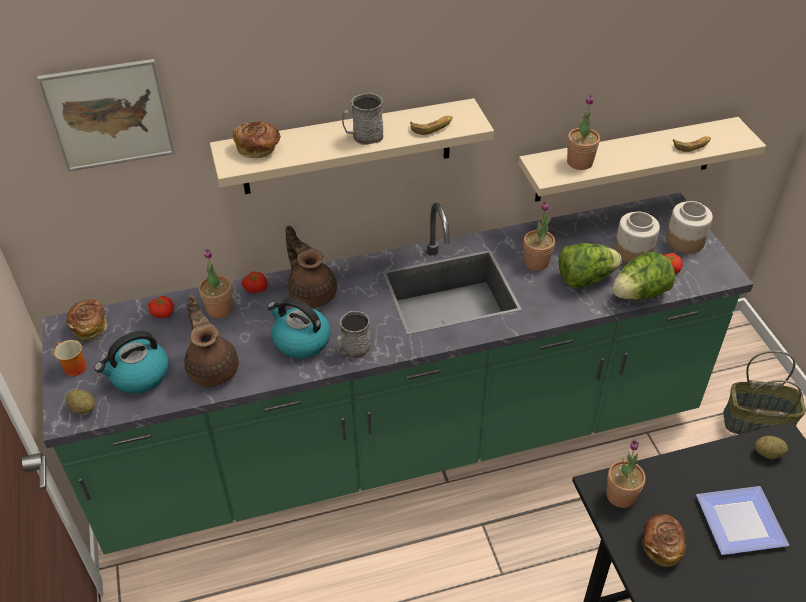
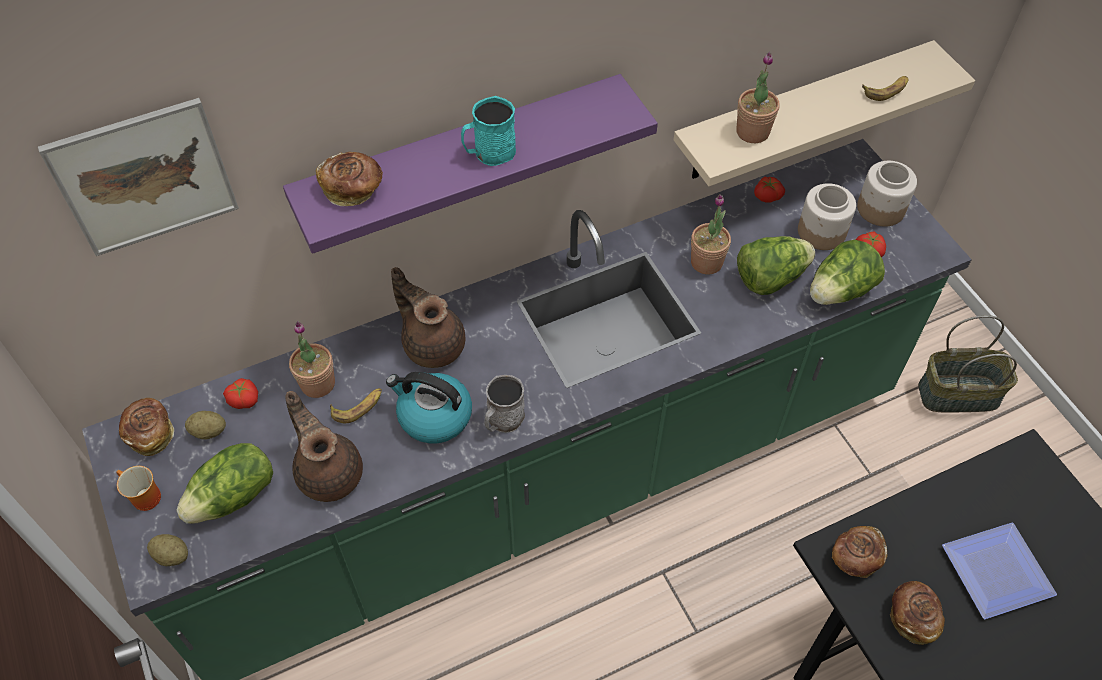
camera: 10 degrees left, 10 degrees up
kettle [94,331,169,394] -> lettuce [176,443,273,524]
beige shelf [210,98,494,194] -> purple shelf [283,74,658,254]
tomato [242,271,268,293] -> tomato moved to [754,176,785,203]
grey mug [342,93,384,145] -> turquoise mug [461,96,516,166]
banana [410,116,453,135] -> banana moved to [330,388,382,423]
potted plant [606,440,646,508] -> bread [831,526,887,578]
potato [755,436,788,459] -> potato moved to [185,411,226,439]

